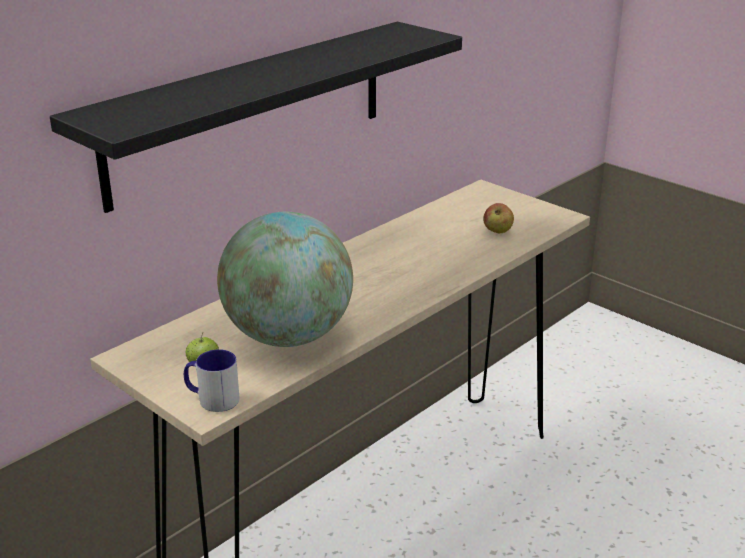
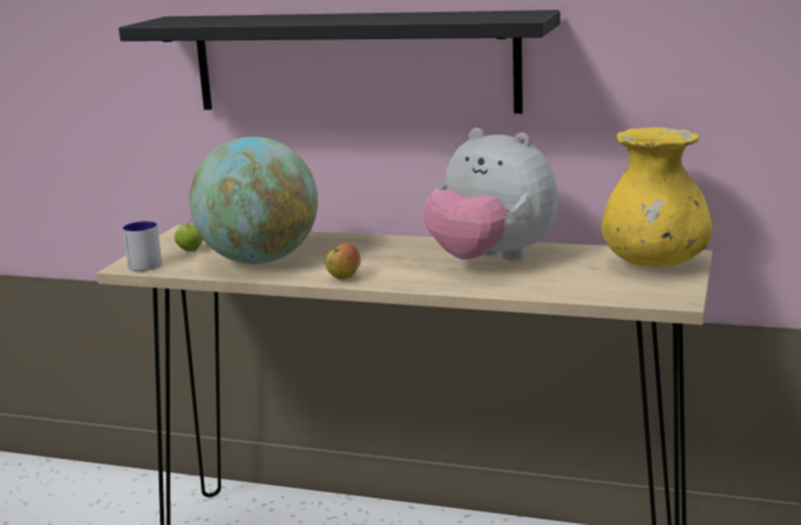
camera: 65 degrees right, 10 degrees down
apple [483,203,514,234] -> apple moved to [325,243,361,279]
none -> plush toy [423,128,558,261]
none -> yellow vase [601,127,713,267]

